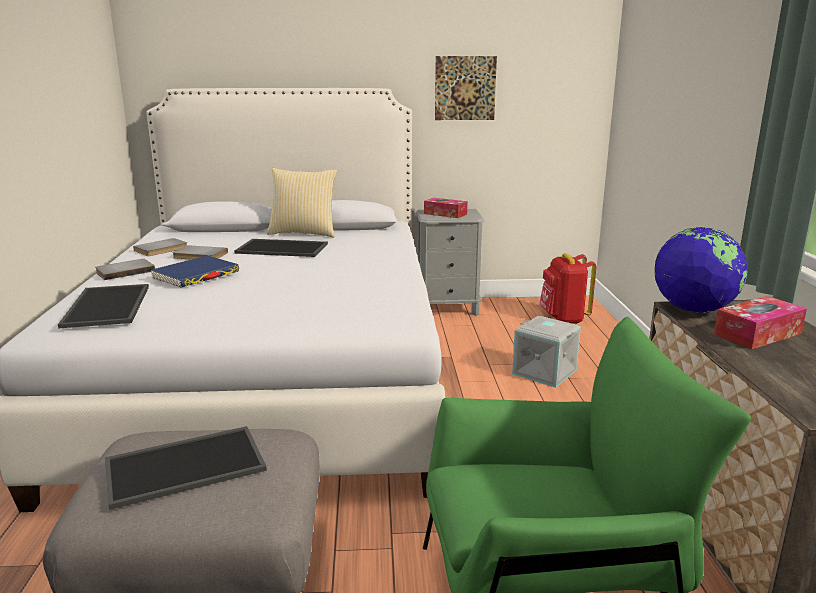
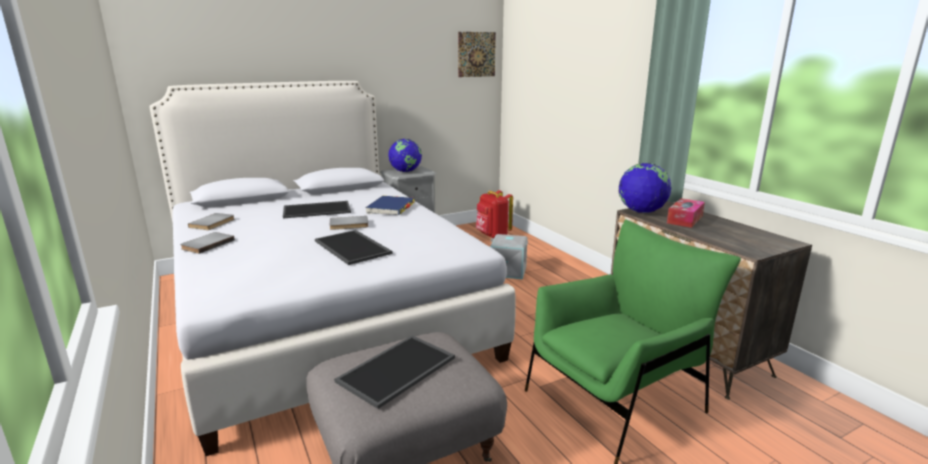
camera: 25 degrees left, 0 degrees up
tray [58,284,149,329] -> tray moved to [315,230,393,265]
blue book [151,256,239,288] -> blue book moved to [365,196,415,215]
grey book [172,245,228,260] -> grey book moved to [329,216,368,230]
pillow [267,168,338,237] -> none
tissue box [424,198,468,218] -> globe [388,139,422,172]
picture [435,56,497,120] -> picture moved to [458,32,496,77]

